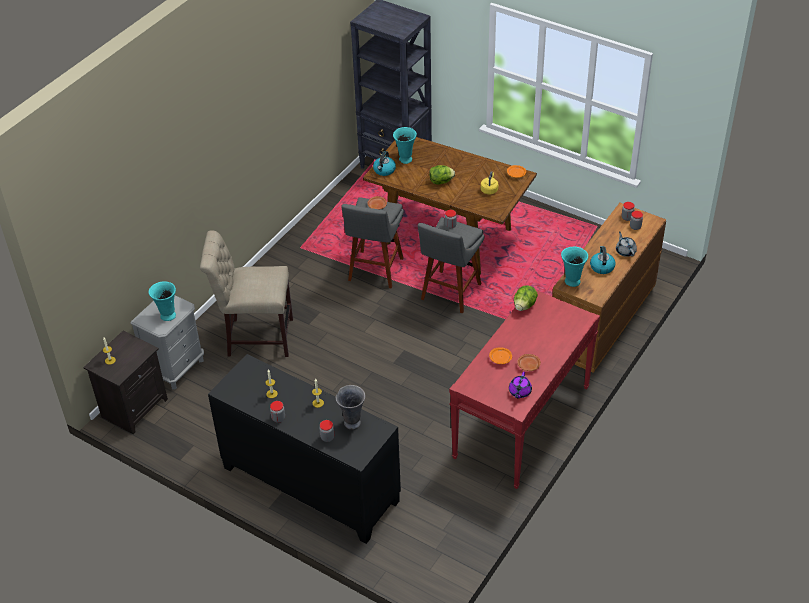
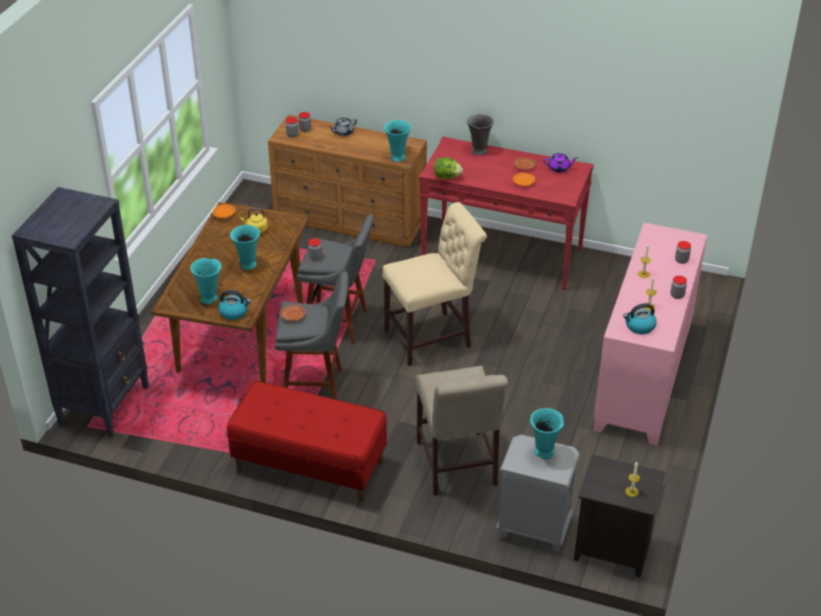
camera: 105 degrees left, 5 degrees down
black cabinet [208,354,401,544] -> pink cabinet [594,223,707,446]
grey vase [336,385,365,430] -> grey vase moved to [467,114,494,155]
lettuce [429,165,455,184] -> turquoise vase [230,225,260,270]
kettle [590,246,615,274] -> kettle moved to [623,303,657,334]
none -> red bench [227,381,387,502]
none -> beige chair [382,202,487,366]

